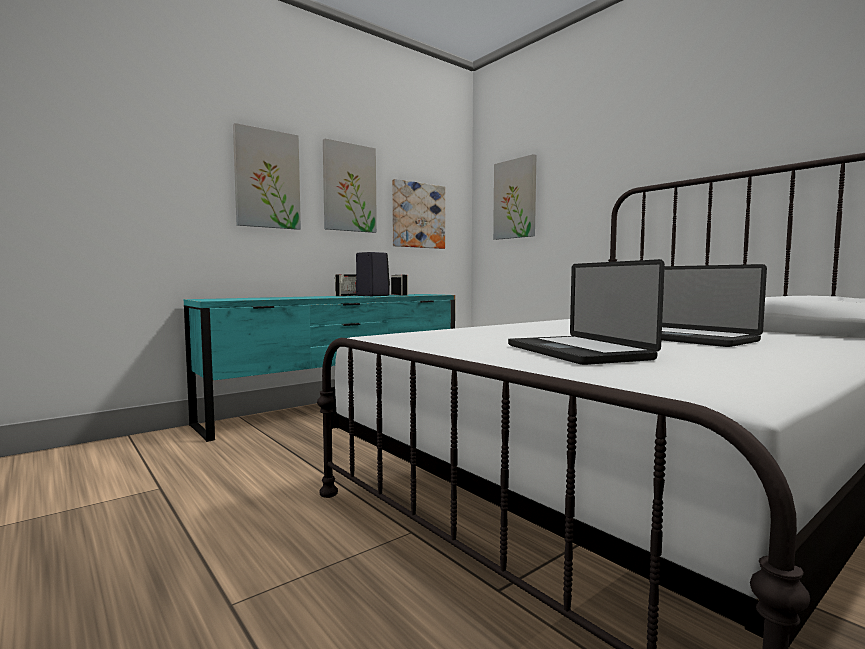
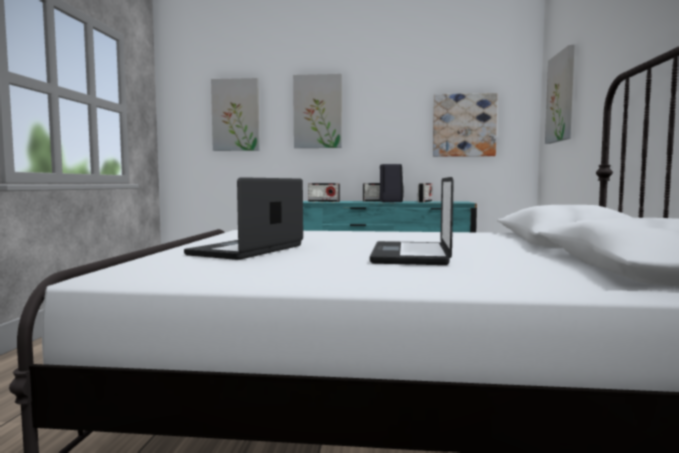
camera: 45 degrees right, 0 degrees up
picture [323,138,377,233] -> picture moved to [211,78,260,151]
none -> radio [308,183,340,202]

